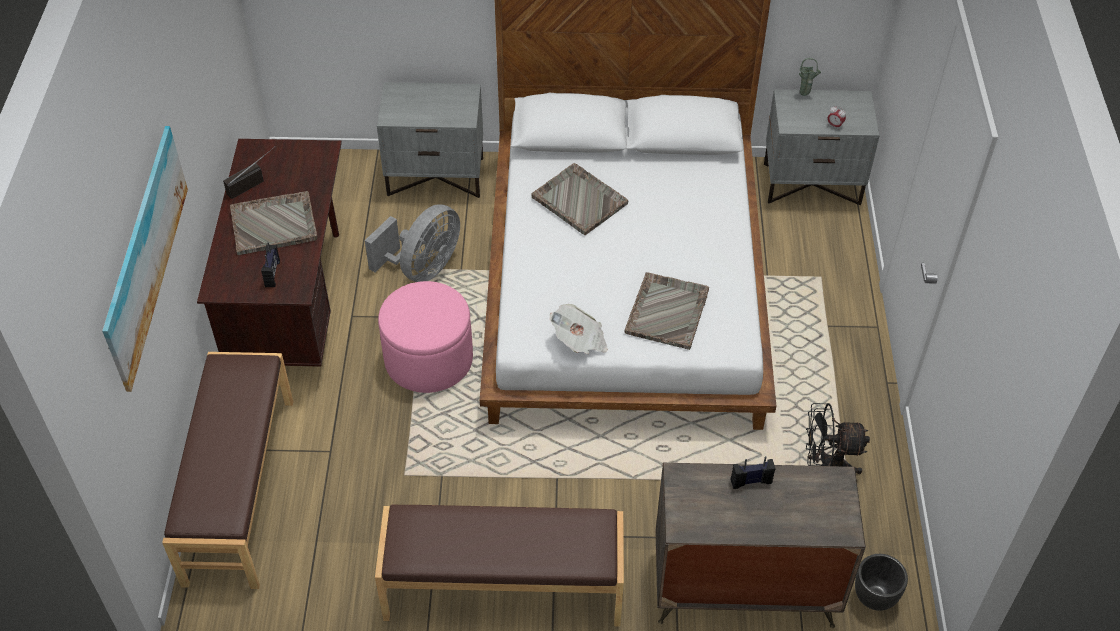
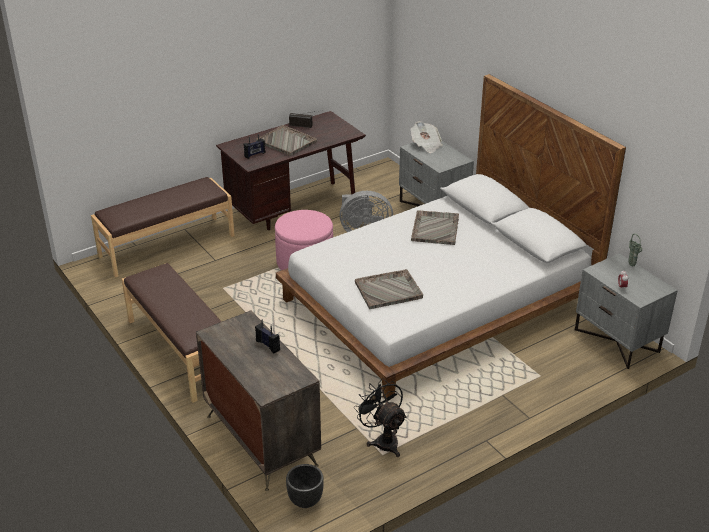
camera: 55 degrees right, 15 degrees down
picture [102,126,188,392] -> none
newspaper [550,304,608,354] -> newspaper moved to [411,121,443,153]

